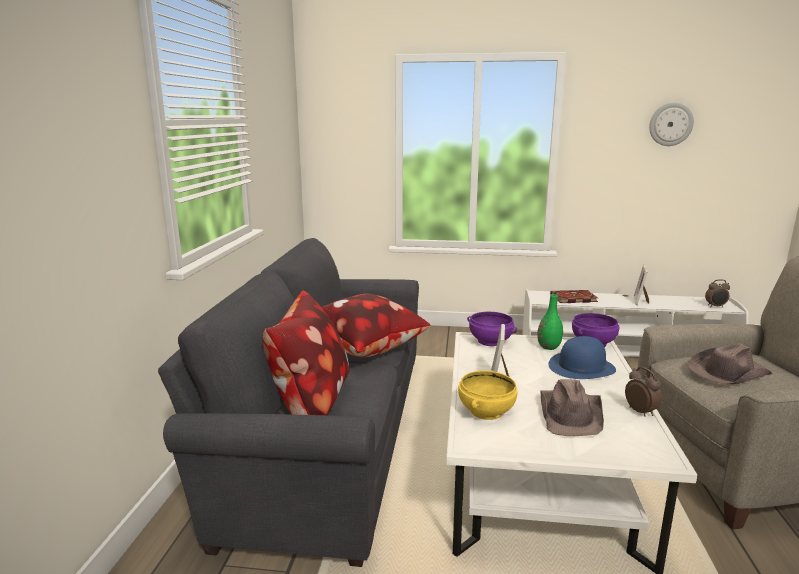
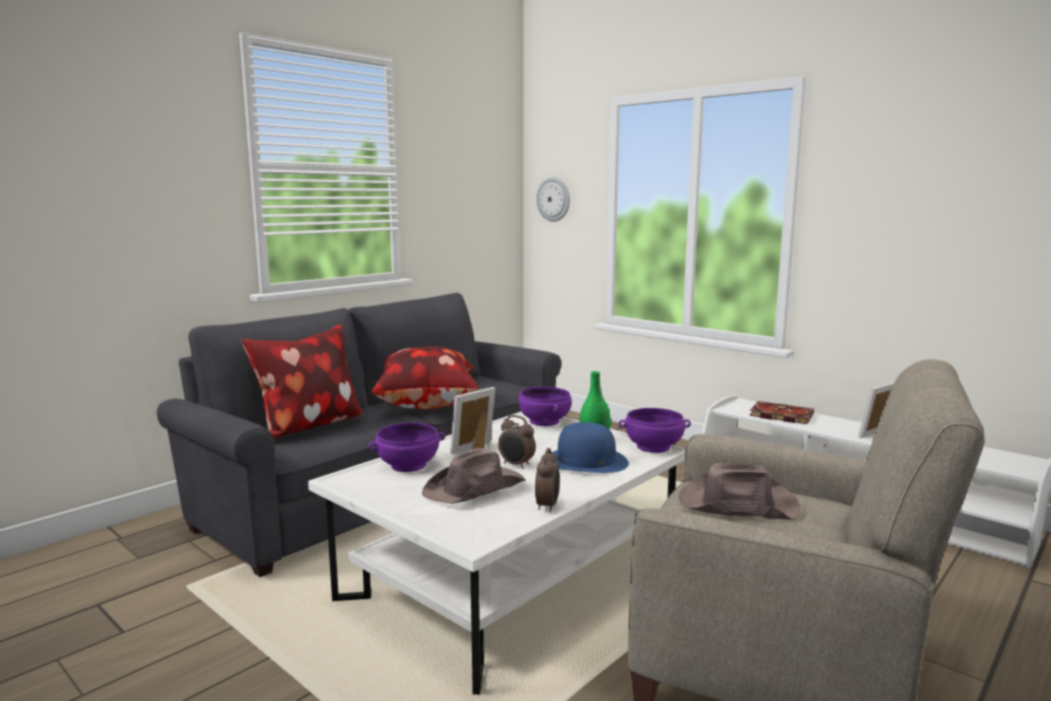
camera: 35 degrees right, 5 degrees down
yellow bowl [458,371,517,420] -> purple bowl [368,423,445,472]
wall clock [649,103,694,146] -> wall clock moved to [536,177,570,222]
alarm clock [705,279,730,307] -> alarm clock moved to [498,415,536,469]

